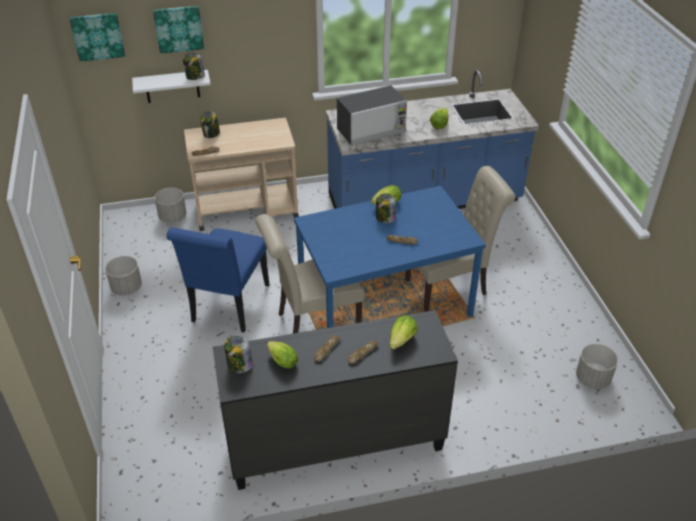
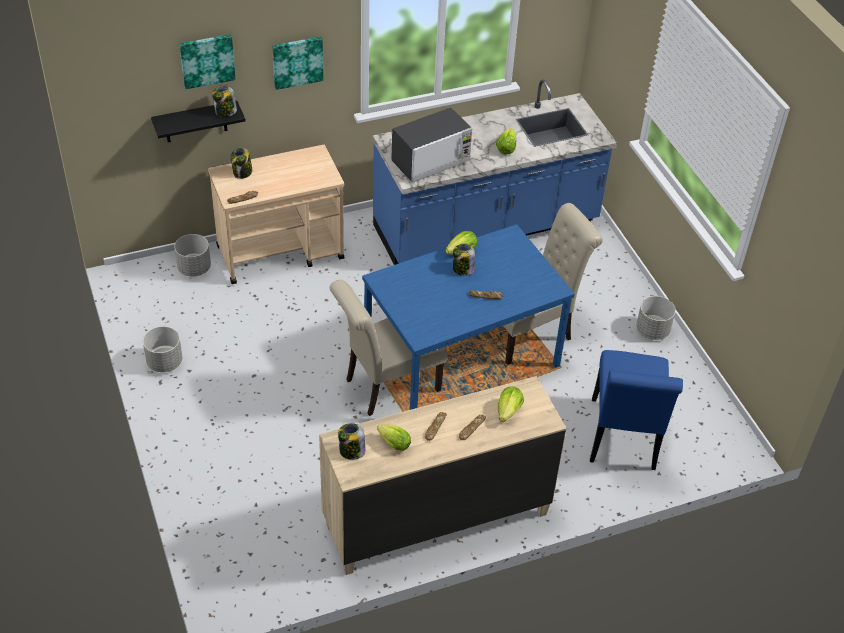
camera: 10 degrees left, 5 degrees up
picture [69,13,125,61] -> picture moved to [272,37,323,90]
white shelf [132,70,211,103] -> black shelf [151,101,246,142]
blue chair [166,228,269,332] -> blue chair moved to [590,350,683,470]
black dresser [213,310,458,490] -> beige dresser [319,376,567,575]
grey planter [576,344,618,389] -> grey planter moved to [636,296,676,340]

